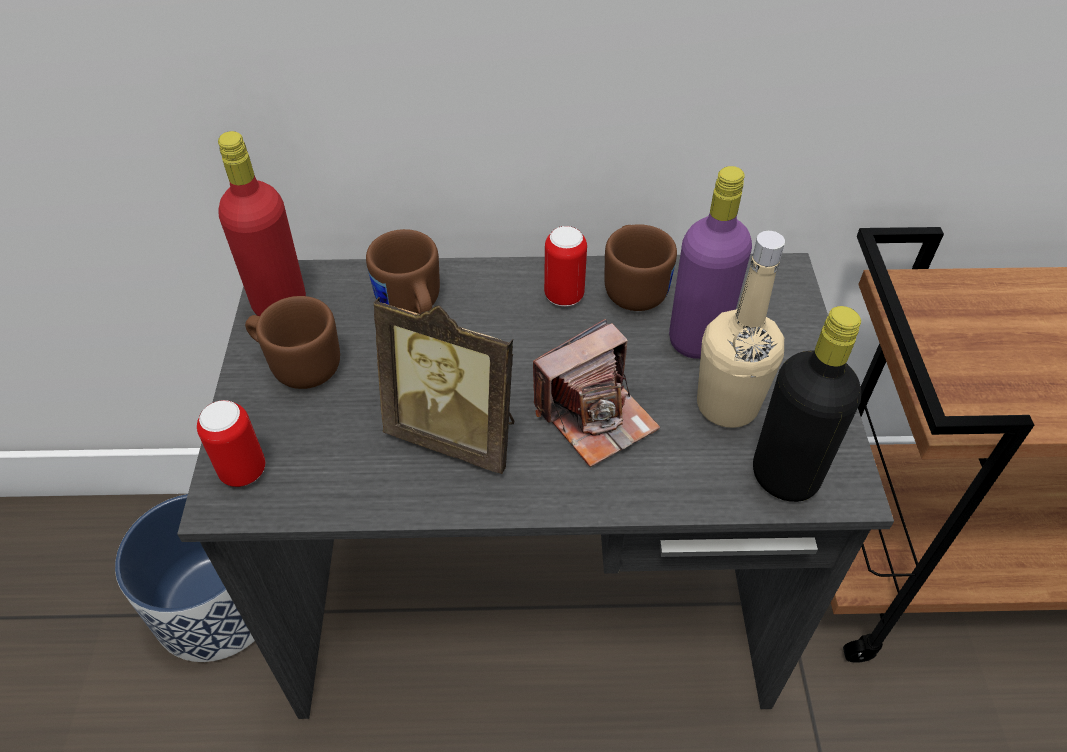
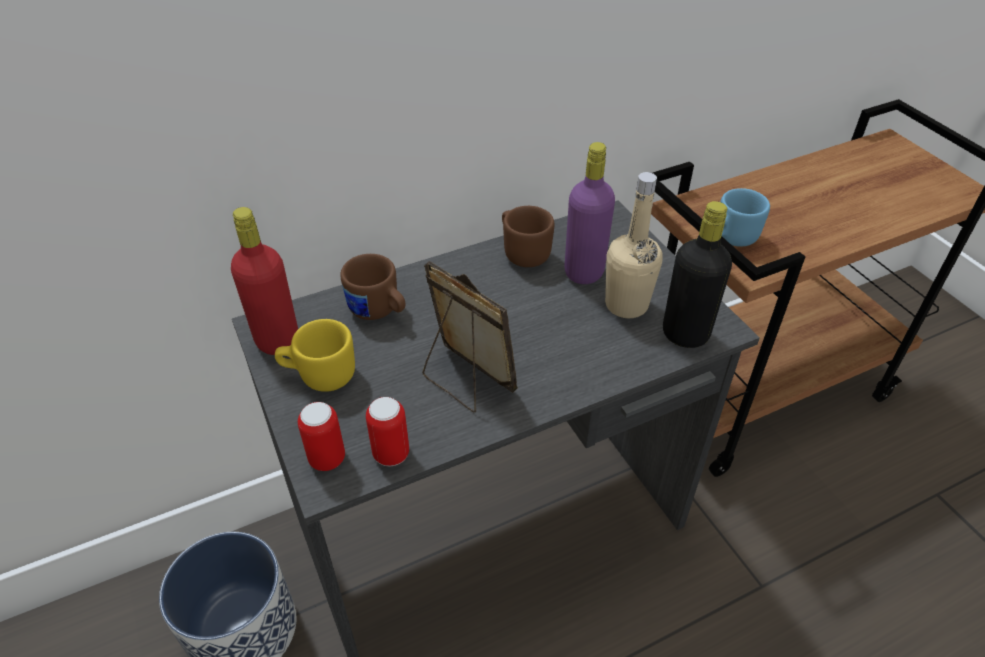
camera: 25 degrees left, 5 degrees down
brown mug [245,296,340,389] -> yellow mug [275,319,355,392]
picture frame [374,297,515,474] -> picture frame turned 135 degrees counterclockwise [422,261,518,413]
camera [533,319,660,467] -> none
can [544,226,587,307] -> can moved to [366,397,409,466]
none -> blue mug [720,188,770,247]

